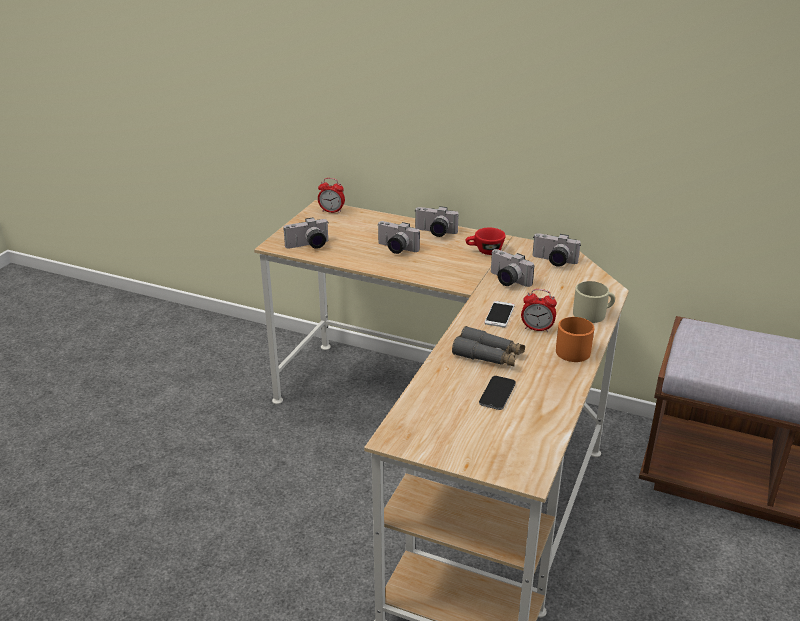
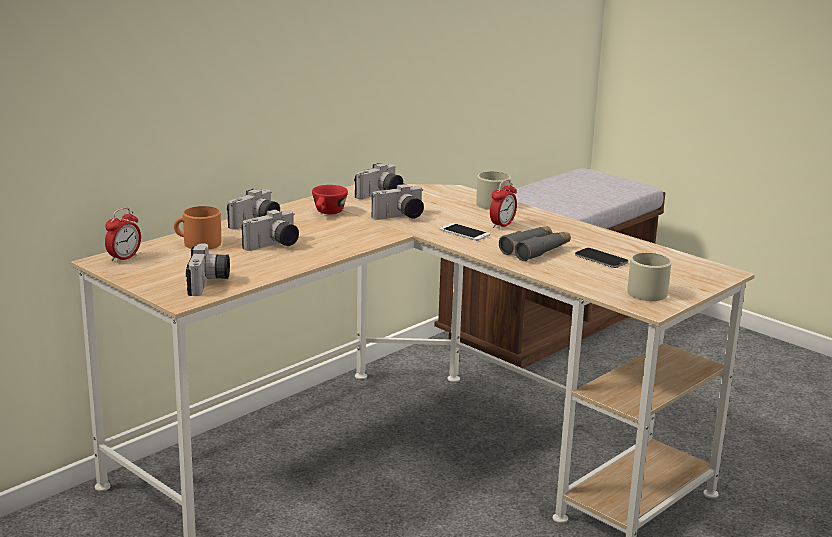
camera: 70 degrees left, 10 degrees down
orange mug [556,317,594,362] -> orange mug moved to [174,206,221,249]
none -> beige mug [628,253,672,301]

